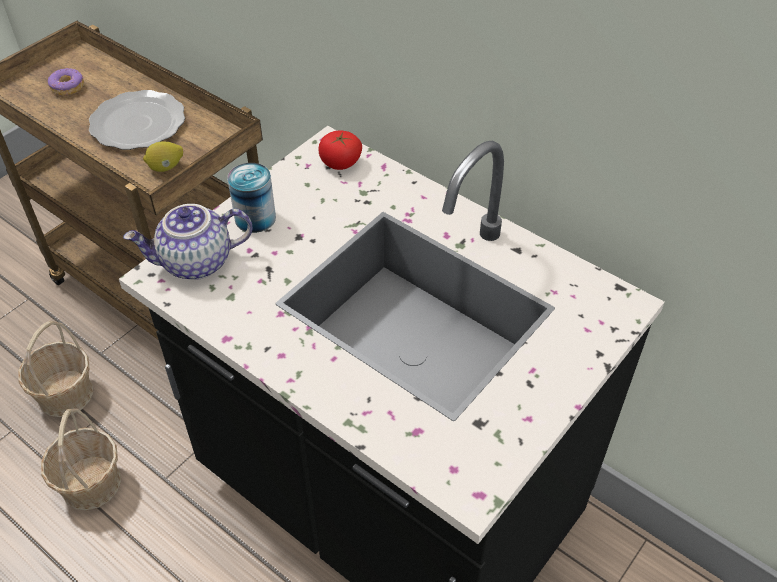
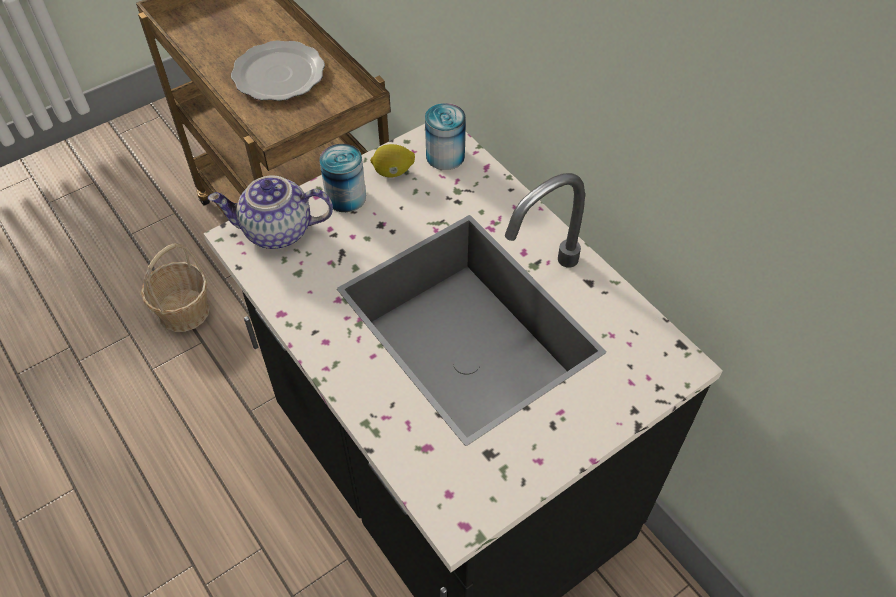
camera: 15 degrees right, 5 degrees up
basket [41,409,121,510] -> none
donut [48,68,84,96] -> none
lemon [143,142,183,172] -> lemon moved to [370,144,415,177]
tomato [319,131,362,170] -> can [425,103,466,170]

